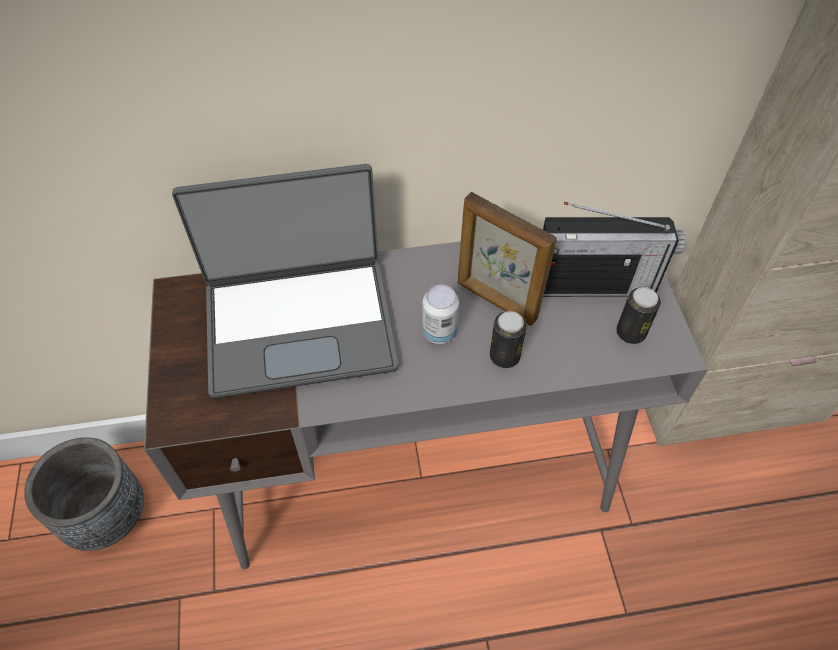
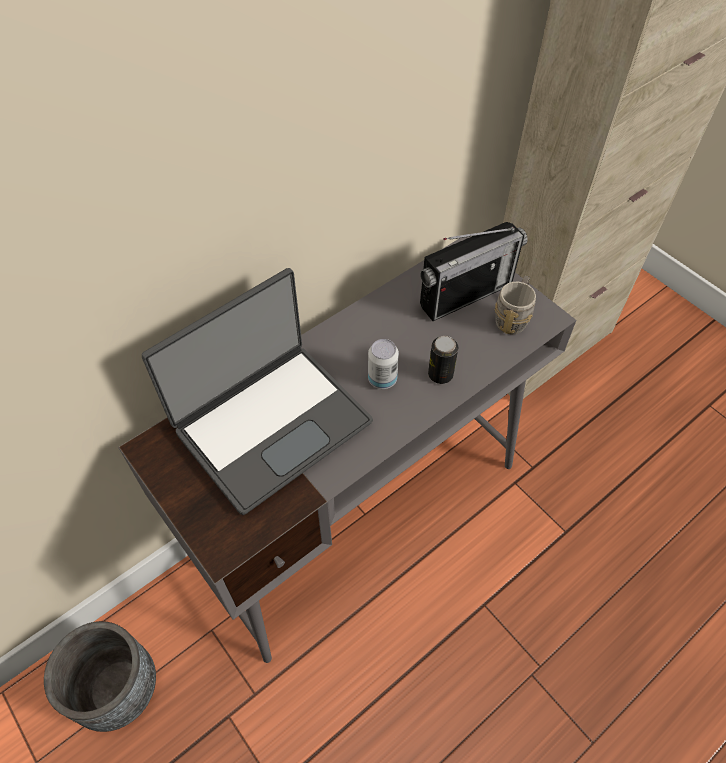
camera: 30 degrees left, 0 degrees up
picture frame [458,192,557,326] -> none
can [616,287,661,344] -> grey mug [495,276,536,334]

